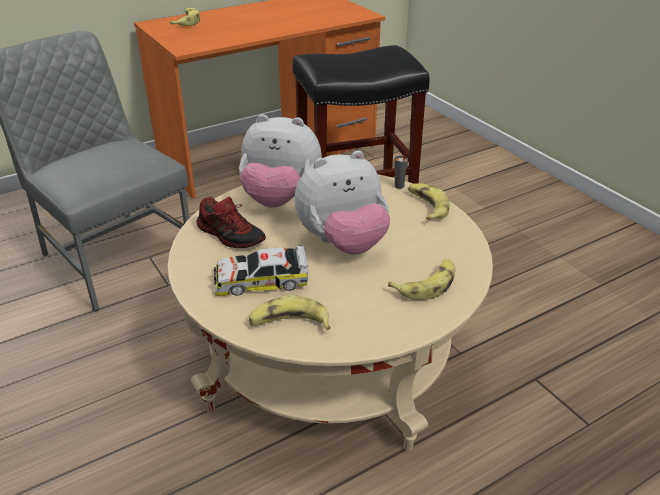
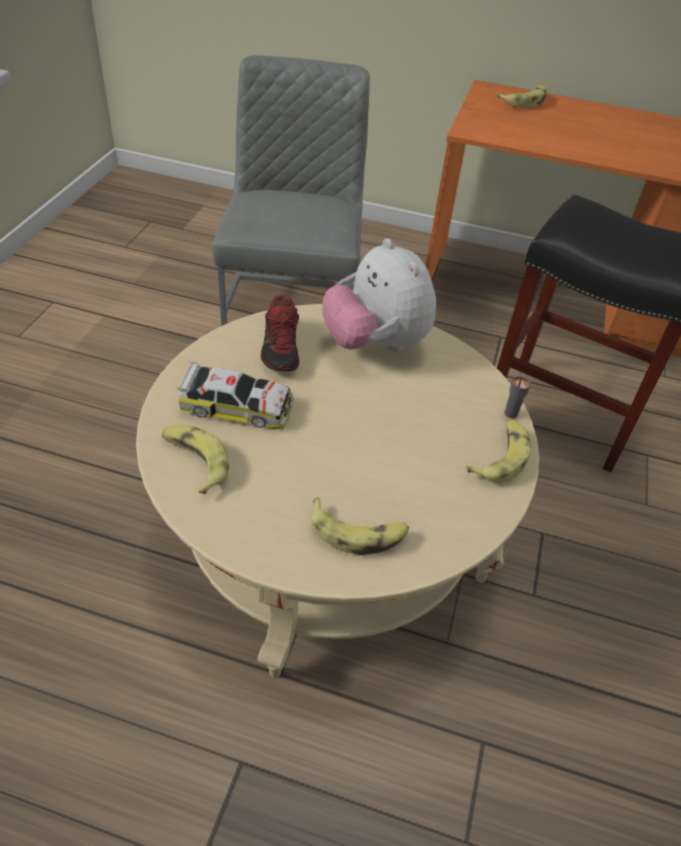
camera: 45 degrees right, 10 degrees up
toy car [214,245,309,296] -> toy car turned 150 degrees clockwise [177,362,293,429]
plush toy [295,151,390,255] -> none

